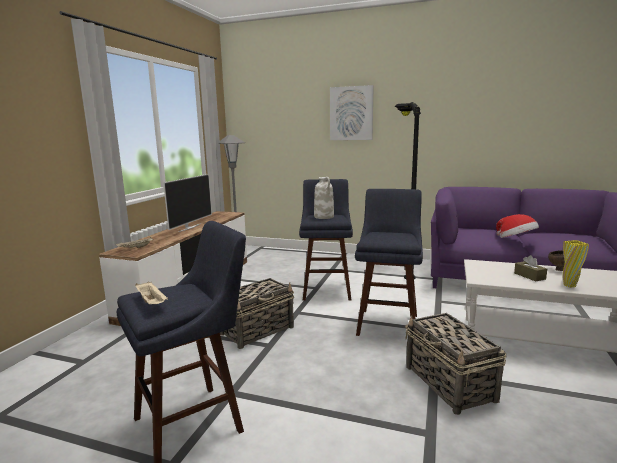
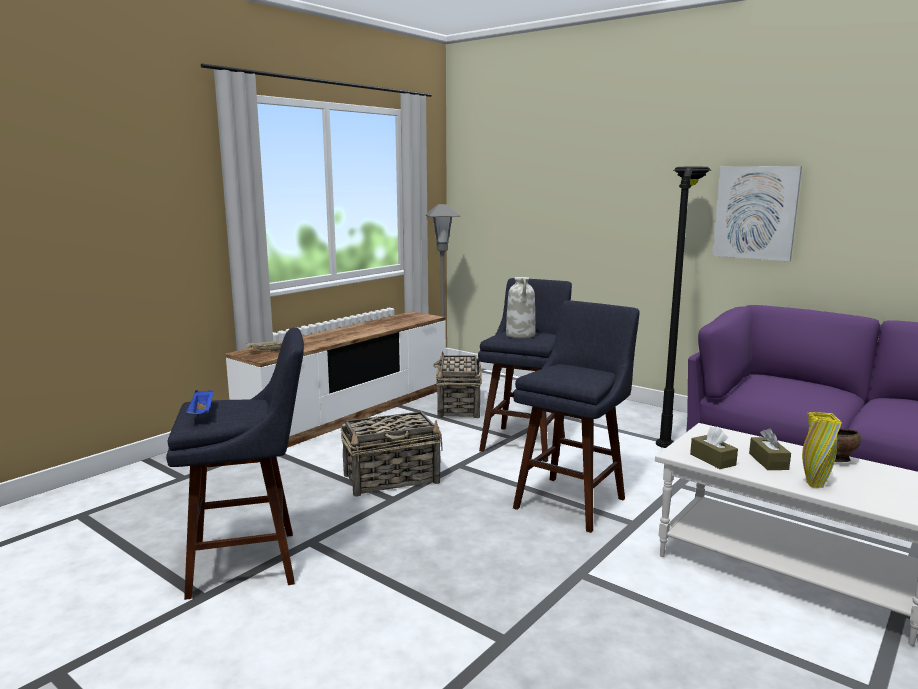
camera: 20 degrees right, 0 degrees up
beige tray [135,282,168,305] -> blue tray [186,390,213,414]
television [163,174,212,232] -> none
picture [330,85,374,140] -> picture moved to [712,166,802,262]
basket [405,313,506,415] -> basket moved to [433,351,482,418]
hat [496,214,539,238] -> none
none -> brown tissue box [690,426,738,469]

